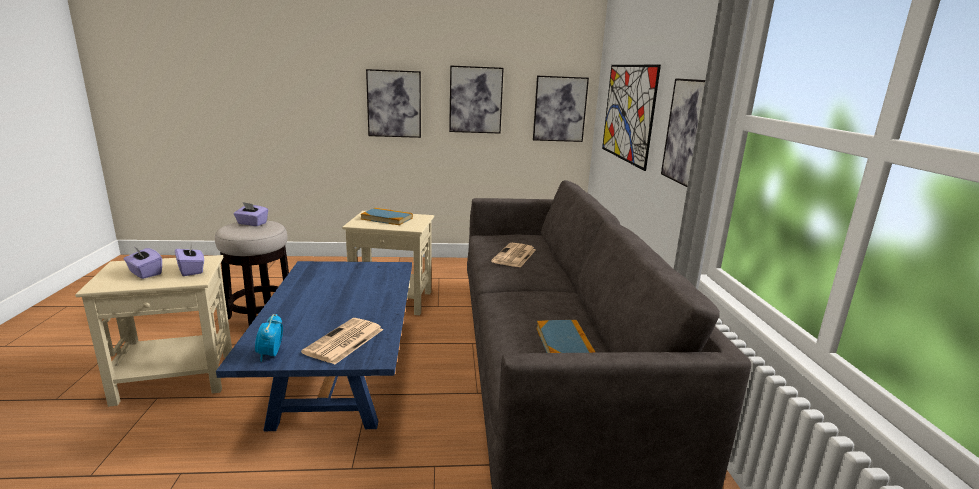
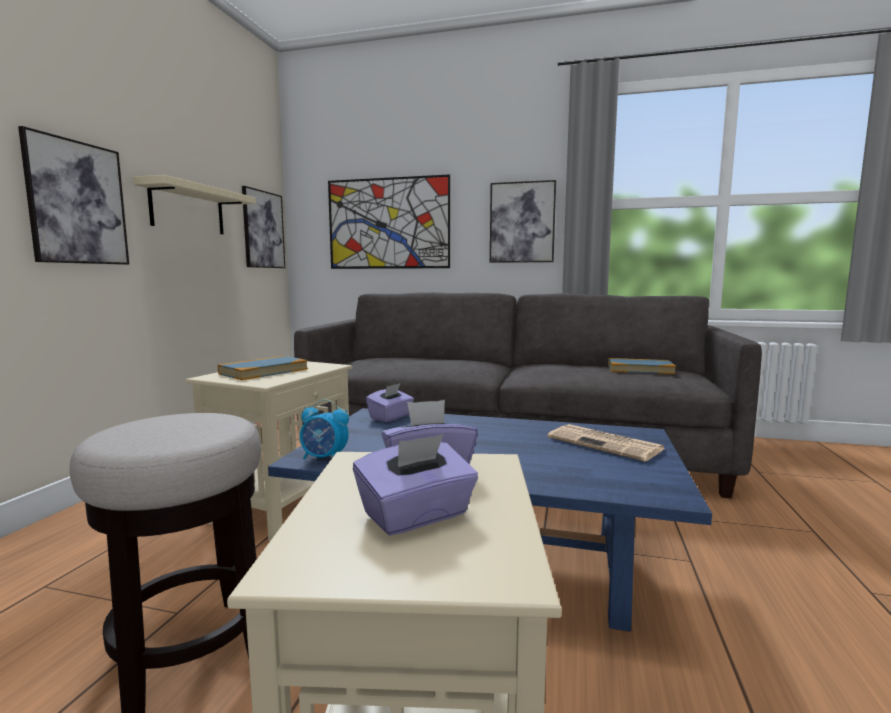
camera: 70 degrees left, 10 degrees down
purple tissue box [234,202,268,226] -> purple tissue box moved to [366,383,414,422]
alarm clock [255,314,283,362] -> alarm clock moved to [300,399,349,460]
picture [449,65,504,134] -> beige shelf [133,175,256,234]
newspaper [491,243,536,268] -> none

